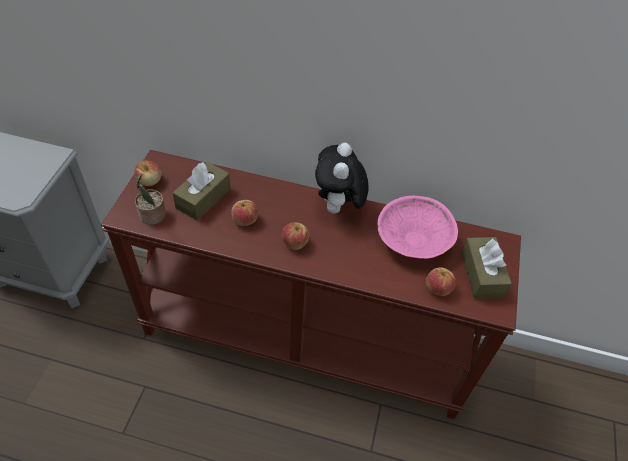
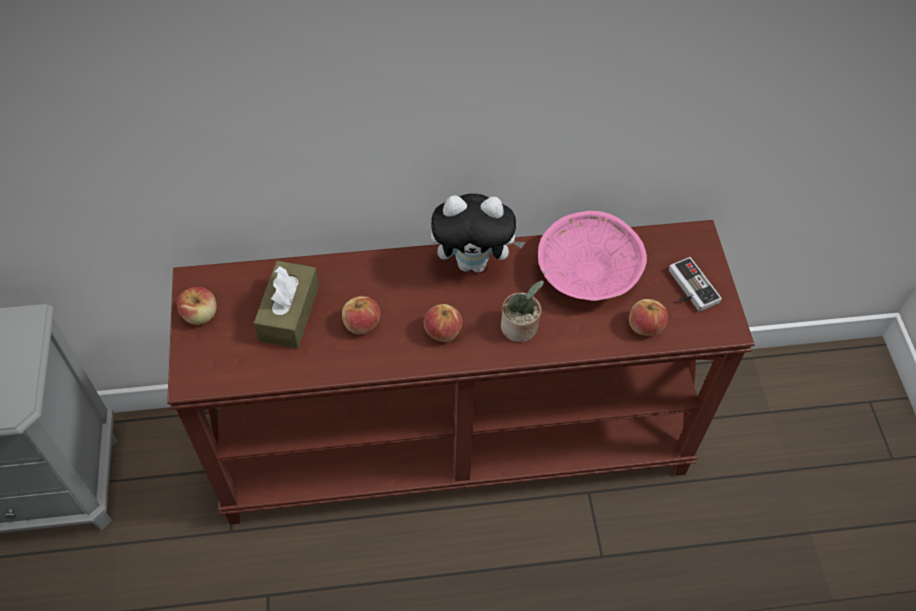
camera: 20 degrees left, 5 degrees up
potted plant [135,174,166,225] -> potted plant moved to [501,280,544,342]
plush toy [315,143,368,215] -> plush toy turned 75 degrees counterclockwise [431,193,526,273]
brown tissue box [461,237,512,299] -> game controller [669,257,722,312]

